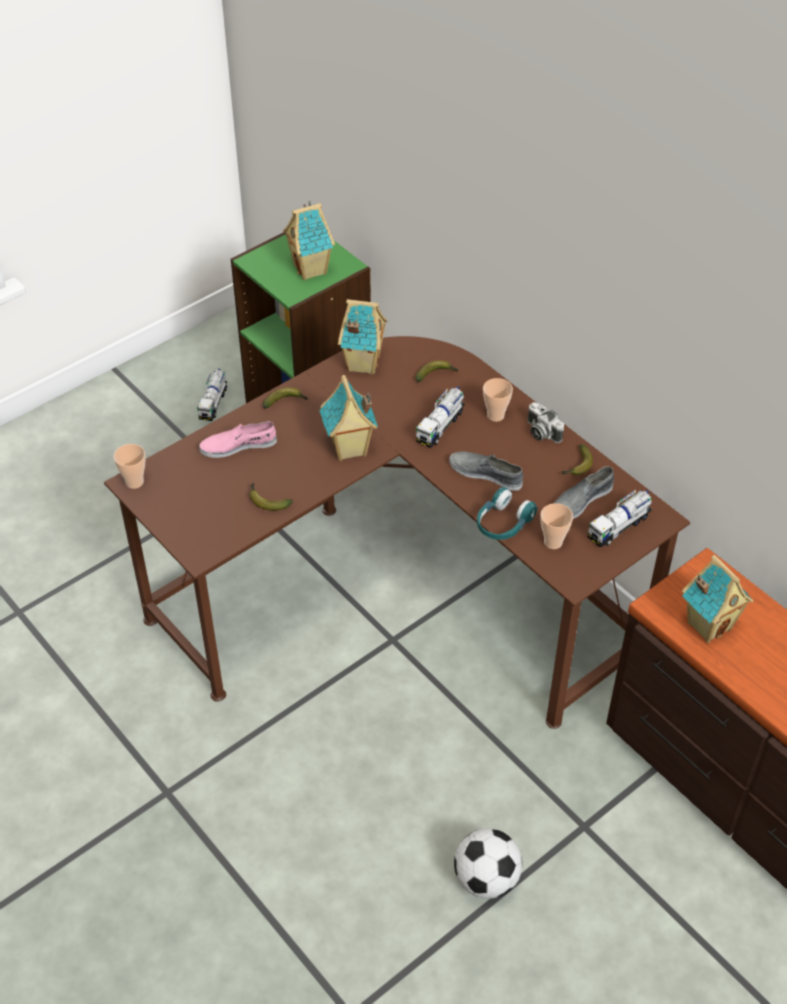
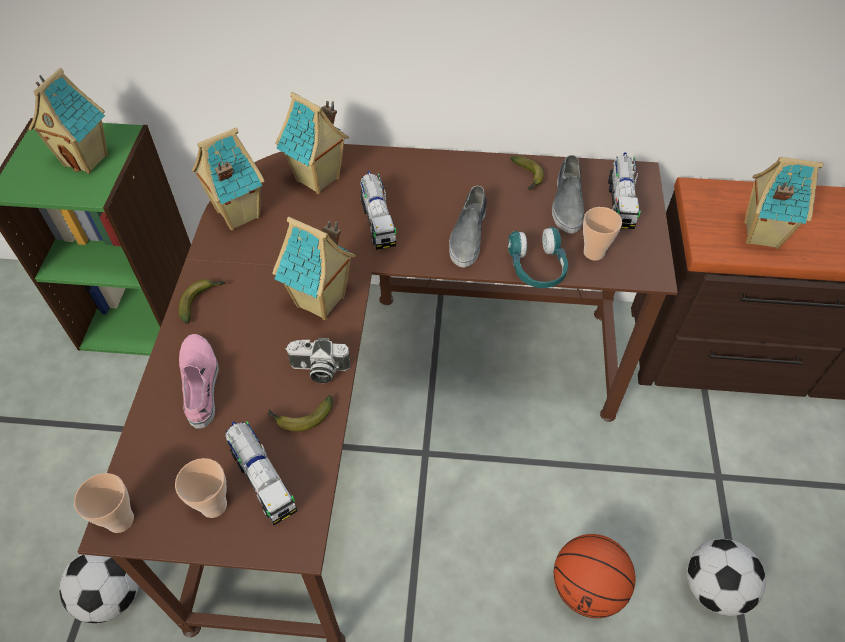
camera: 45 degrees left, 5 degrees up
toy truck [197,368,227,421] -> toy truck moved to [225,421,297,525]
pink shoe [199,421,277,458] -> pink shoe turned 135 degrees clockwise [179,334,219,429]
banana [416,360,459,382] -> toy house [275,92,349,194]
grey shoe [449,452,523,491] -> grey shoe turned 60 degrees counterclockwise [449,186,487,268]
cup [483,378,513,422] -> cup moved to [175,458,227,518]
camera [527,402,564,443] -> camera moved to [286,338,351,383]
none -> football [59,554,139,623]
none -> basketball [554,534,636,618]

